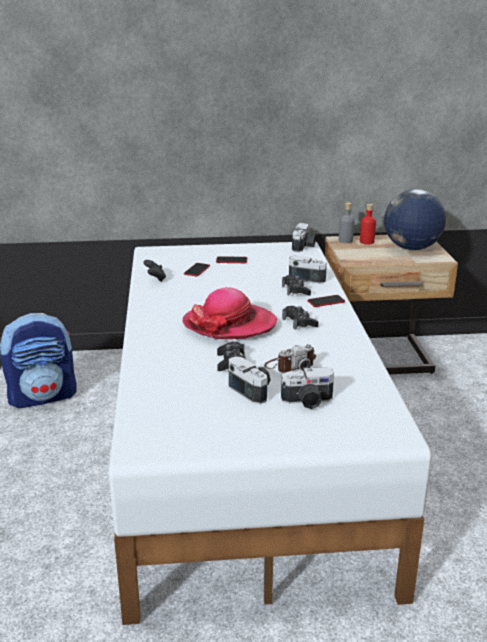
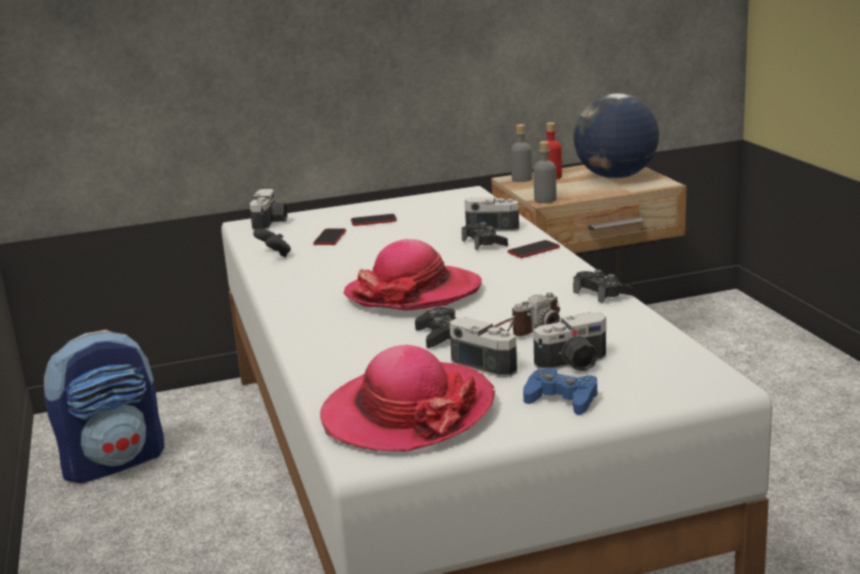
camera: 10 degrees left, 5 degrees down
black game controller [282,306,318,330] -> black game controller moved to [573,270,633,303]
camera [292,223,316,252] -> camera moved to [250,189,287,231]
none -> hat [320,345,495,452]
none -> blue game controller [523,368,598,415]
none -> grey bottle [534,141,556,203]

